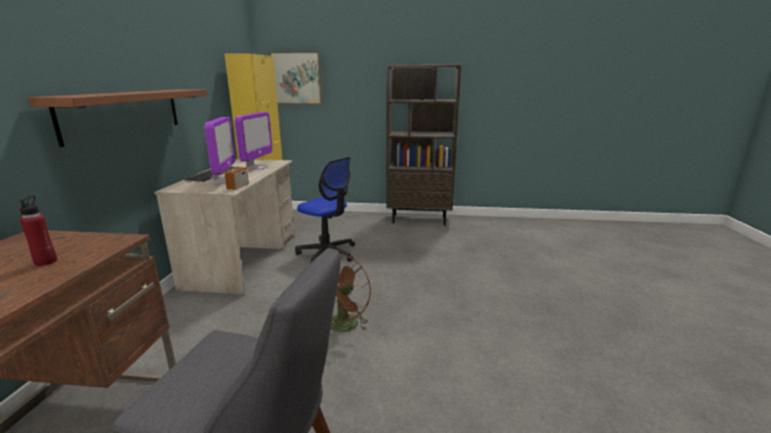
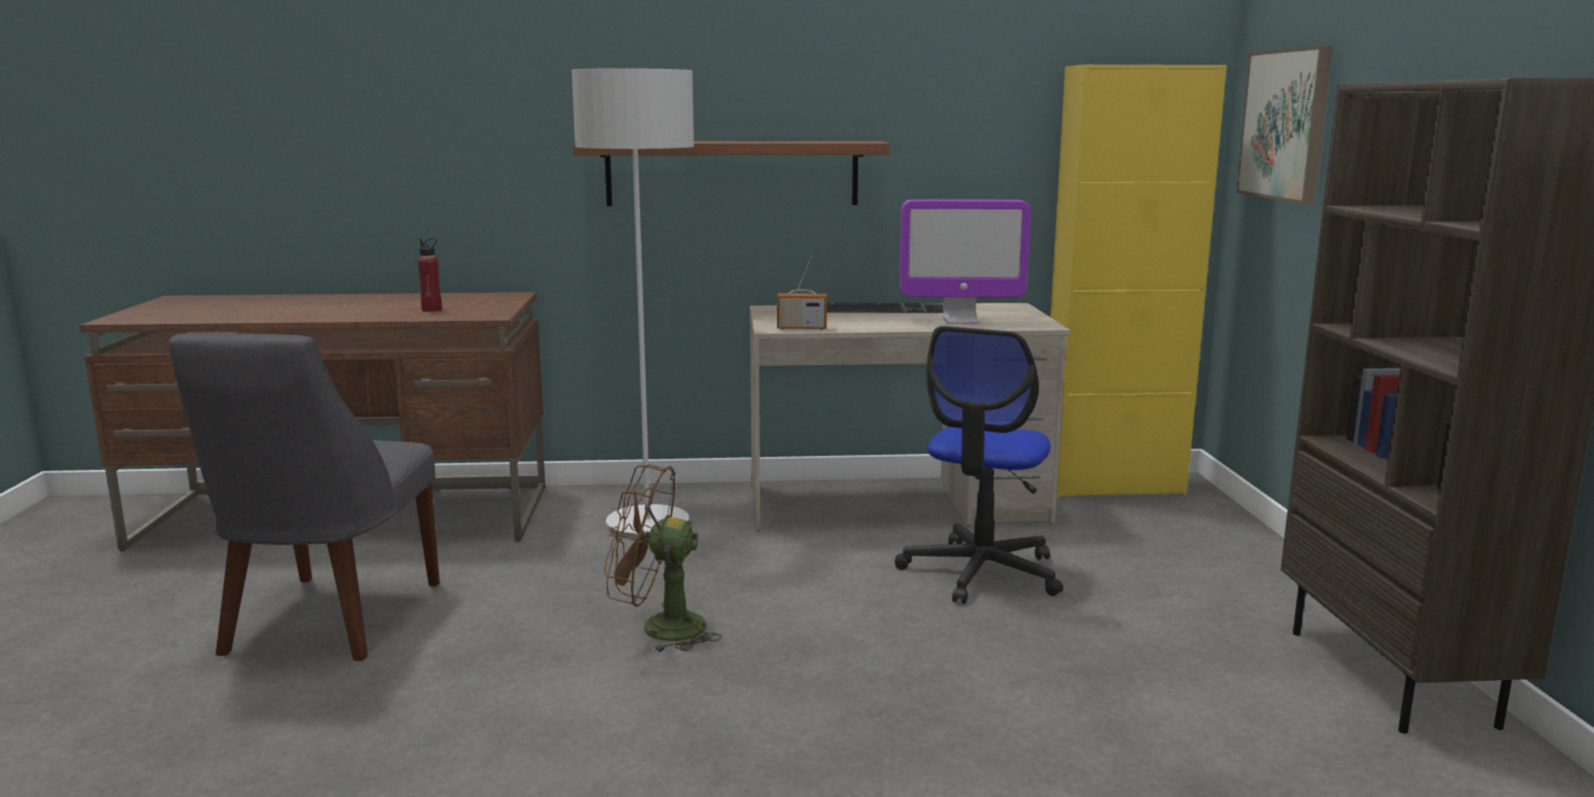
camera: 80 degrees right, 5 degrees down
monitor [204,117,235,183] -> none
none -> grey floor lamp [572,68,694,535]

